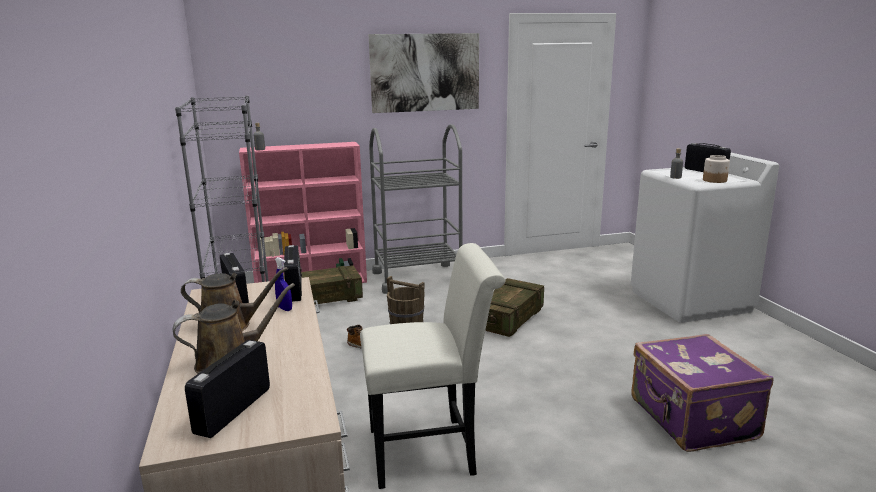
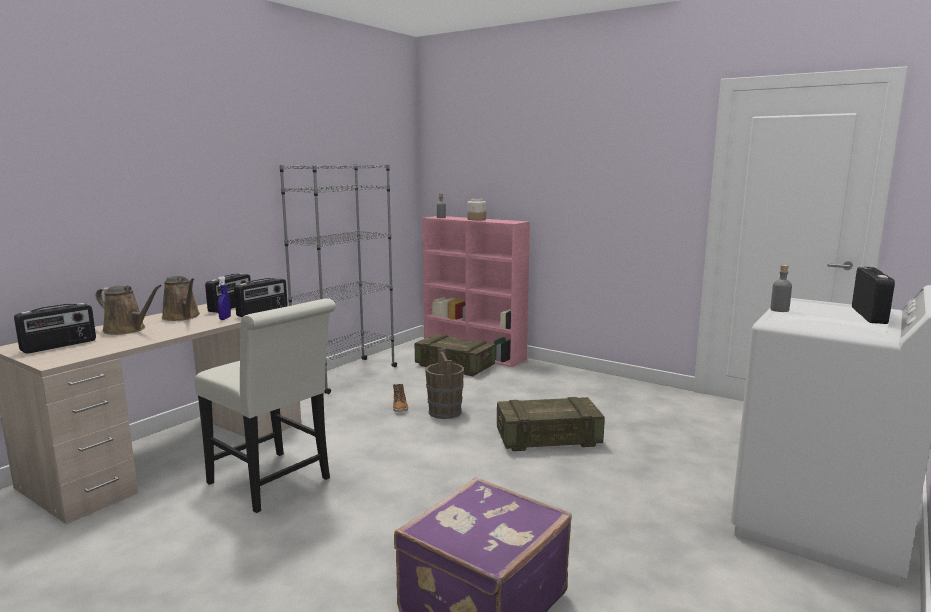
camera: 50 degrees right, 5 degrees down
radio [185,340,270,438] -> radio turned 150 degrees clockwise [14,303,96,354]
picture [368,33,479,113] -> none
grey cart [369,124,462,294] -> none
jar [703,155,730,183] -> jar moved to [467,198,486,220]

